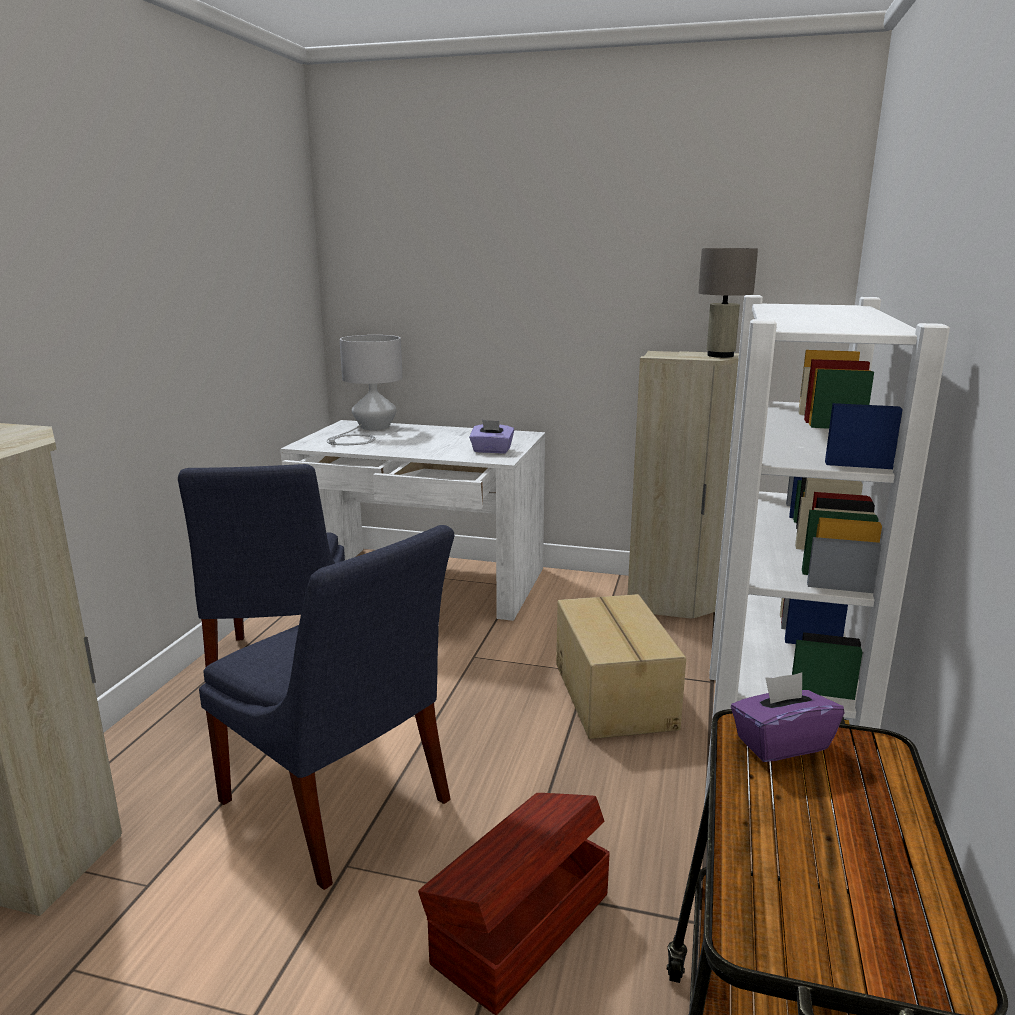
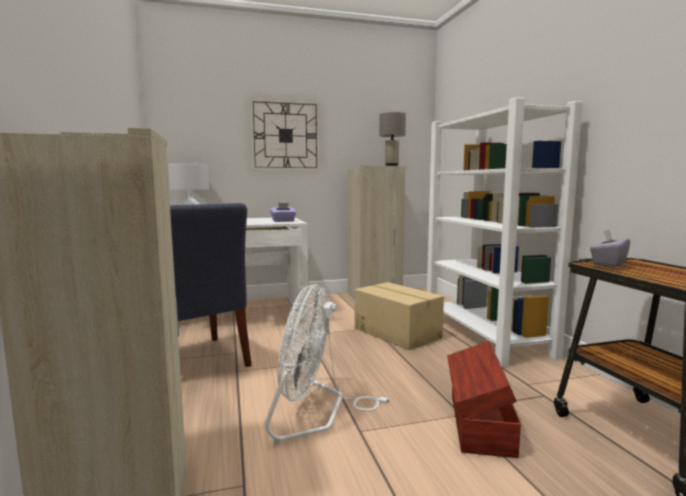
camera: 30 degrees left, 10 degrees down
blue chair [199,525,455,890] -> white fan [265,284,390,445]
purple tissue box [731,673,844,762] -> grey tissue box [590,229,630,267]
none -> wall clock [250,98,320,171]

